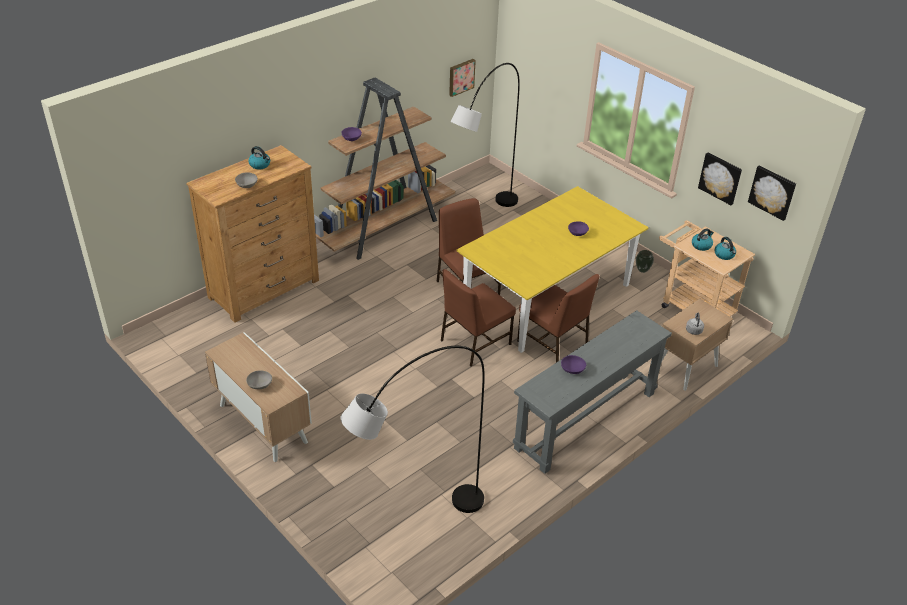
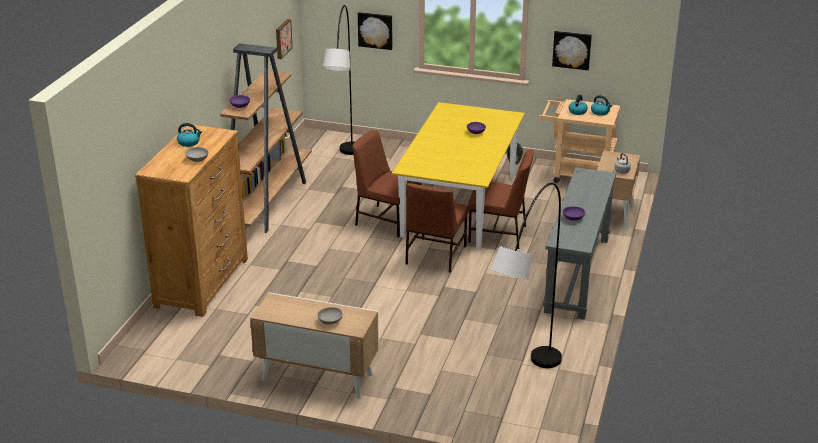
camera: 30 degrees left, 10 degrees down
picture [748,165,796,221] -> picture moved to [358,12,392,50]

